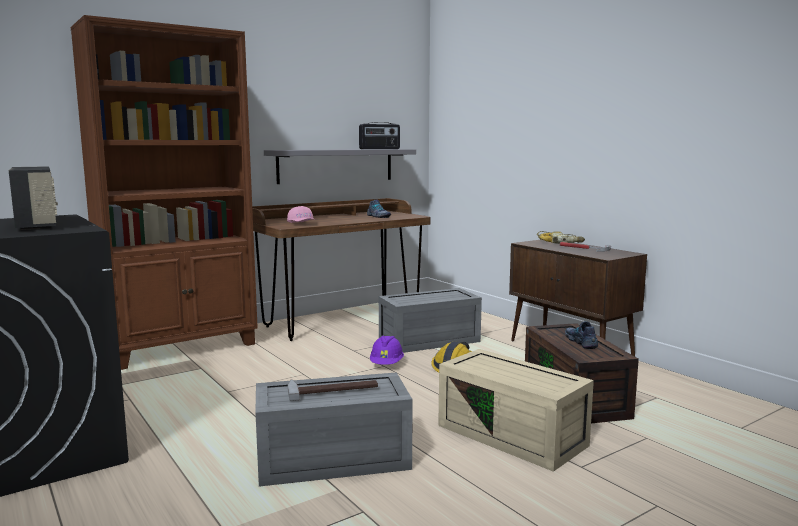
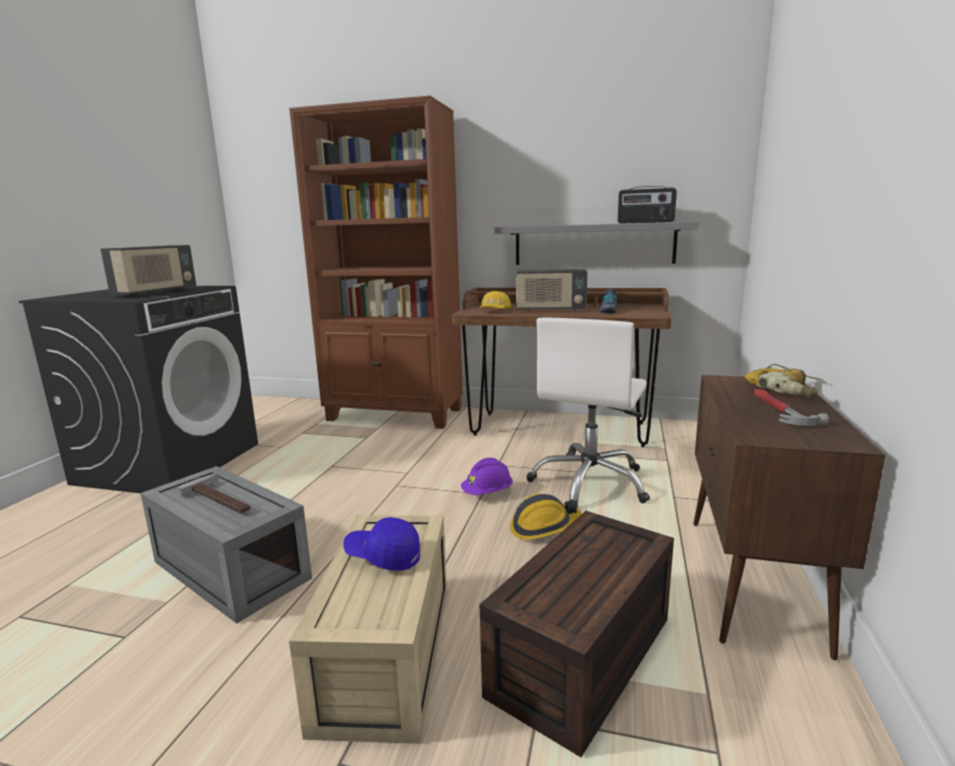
camera: 50 degrees right, 5 degrees up
pink cap [287,206,316,223] -> yellow cap [479,291,511,309]
grey storage box [379,288,482,353] -> white office chair [526,318,650,508]
shoe [565,321,598,349] -> none
none -> blue cap [343,517,420,571]
none -> radio [516,269,587,311]

